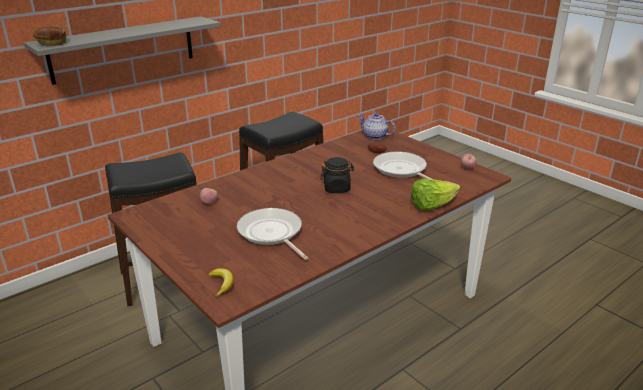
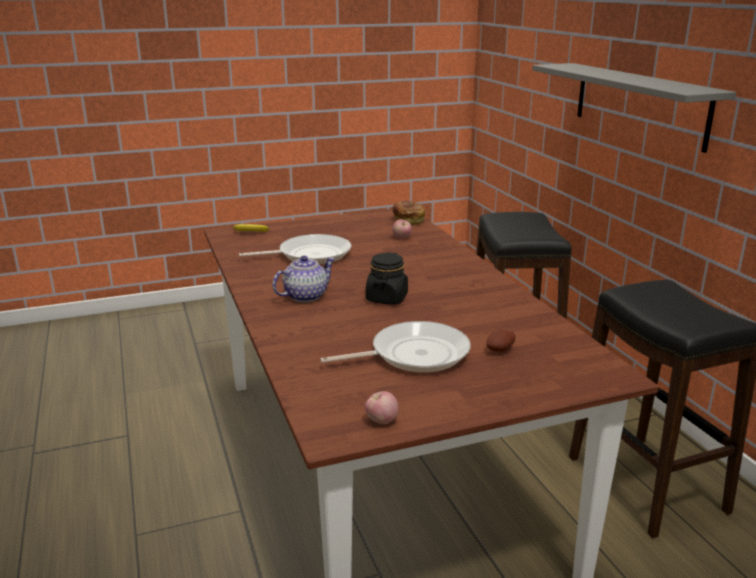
camera: 110 degrees right, 5 degrees down
bread [33,26,66,46] -> bread moved to [392,201,425,225]
teapot [357,113,396,140] -> teapot moved to [272,256,335,302]
lettuce [411,178,460,211] -> none

